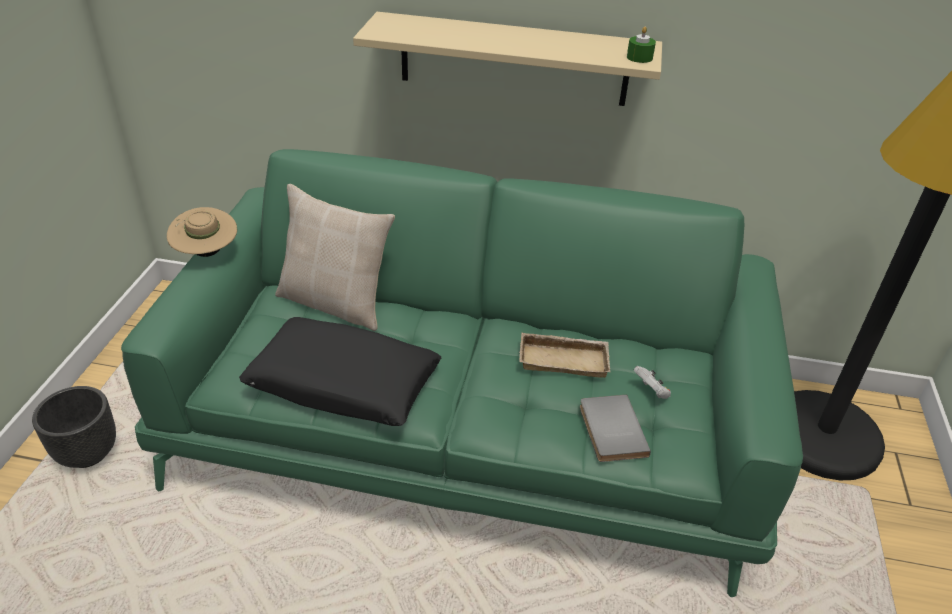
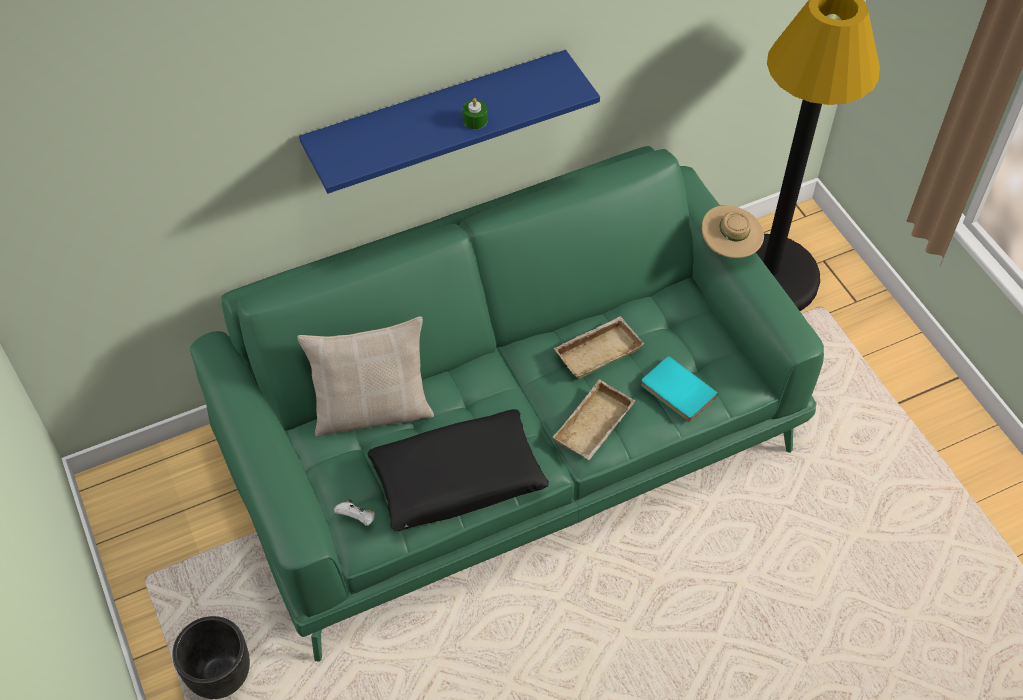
camera: 35 degrees left, 15 degrees up
beige hat [167,207,237,257] -> beige hat moved to [701,205,764,258]
beige shelf [353,12,662,106] -> blue shelf [299,50,600,194]
grey book [580,395,651,462] -> turquoise book [641,356,718,422]
green candle [627,27,656,63] -> green candle moved to [462,98,488,129]
white game controller [634,366,671,399] -> white game controller moved to [334,499,375,526]
none -> beige tray [552,379,636,460]

